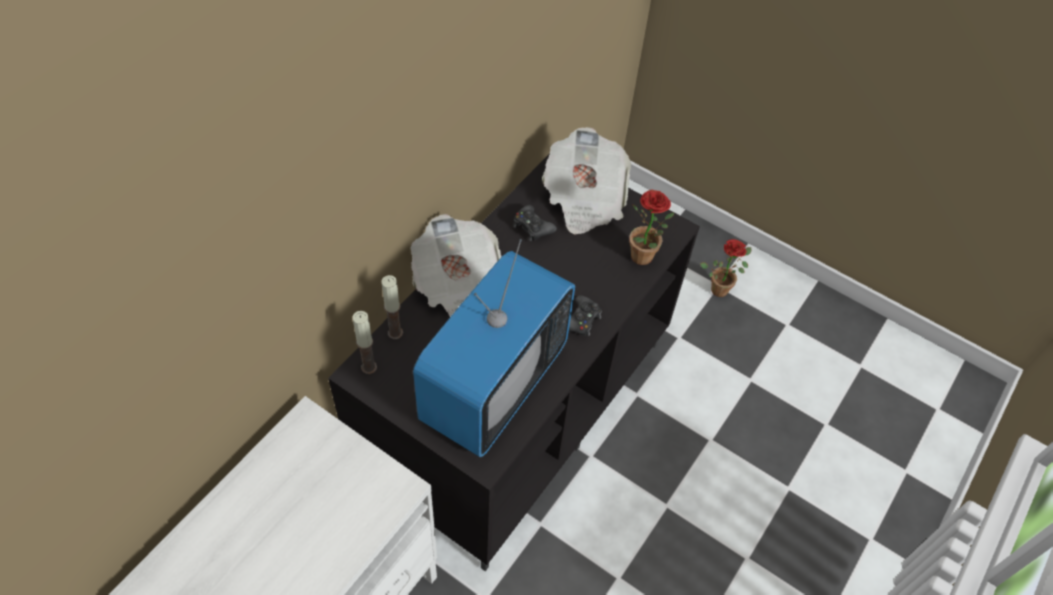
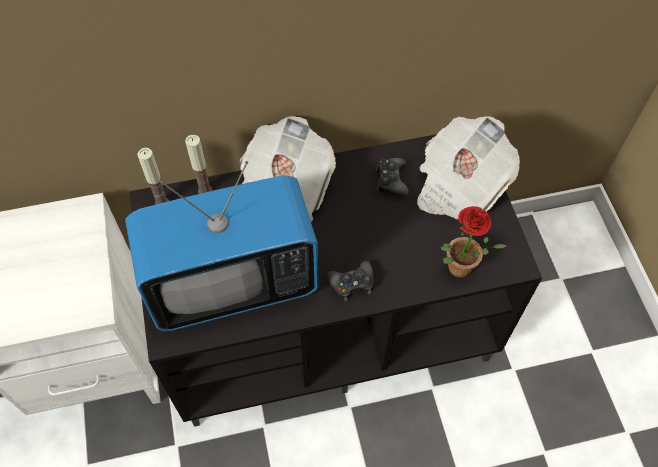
camera: 45 degrees right, 5 degrees up
potted plant [700,239,751,297] -> none

